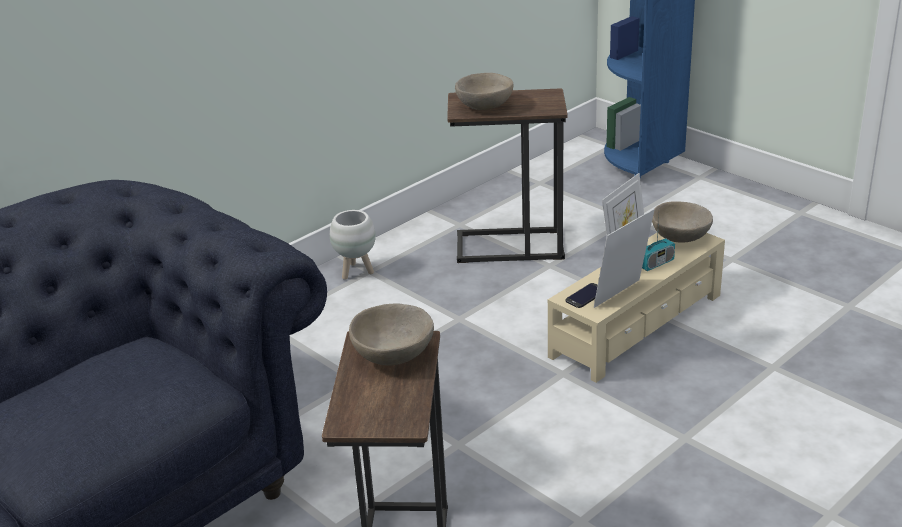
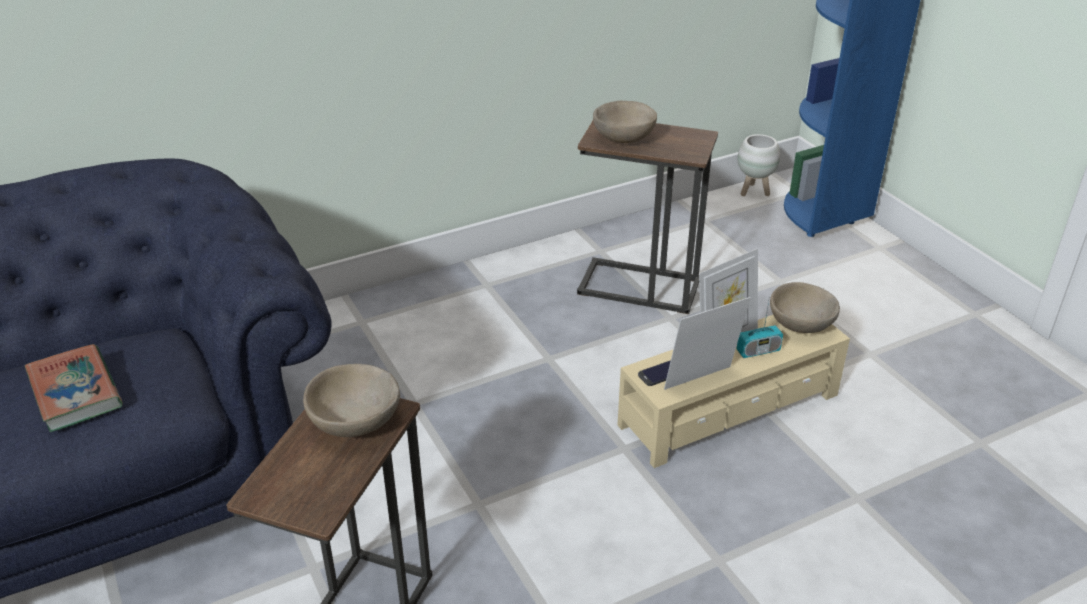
camera: 15 degrees right, 5 degrees up
white planter [330,210,376,280] -> white planter moved to [738,134,780,196]
none -> book [25,344,123,432]

